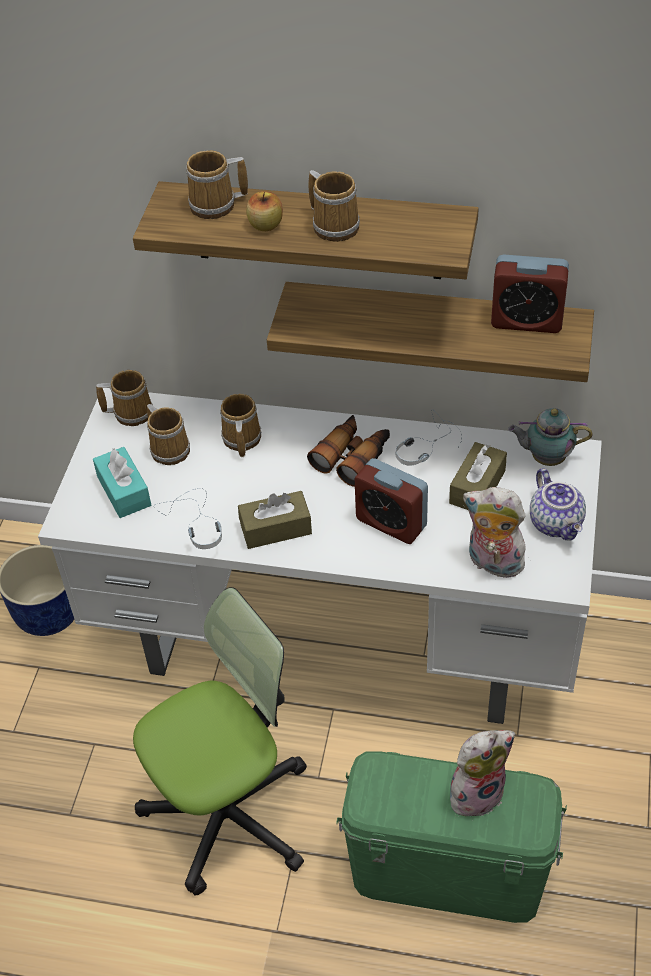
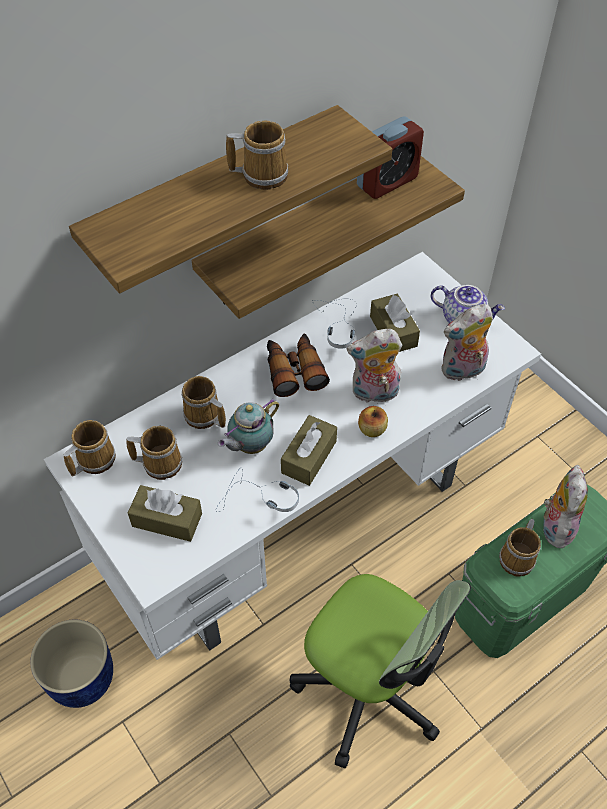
camera: 50 degrees left, 5 degrees up
turquoise tissue box [93,447,151,518] -> brown tissue box [128,485,202,542]
office chair [133,587,307,895] -> office chair turned 120 degrees clockwise [289,574,471,768]
mug [186,150,248,219] -> mug moved to [499,519,541,576]
apple [246,191,283,231] -> apple moved to [358,406,388,437]
alarm clock [355,458,428,544] -> plush toy [347,329,402,402]
teapot [508,408,592,466] -> teapot moved to [218,398,279,454]

